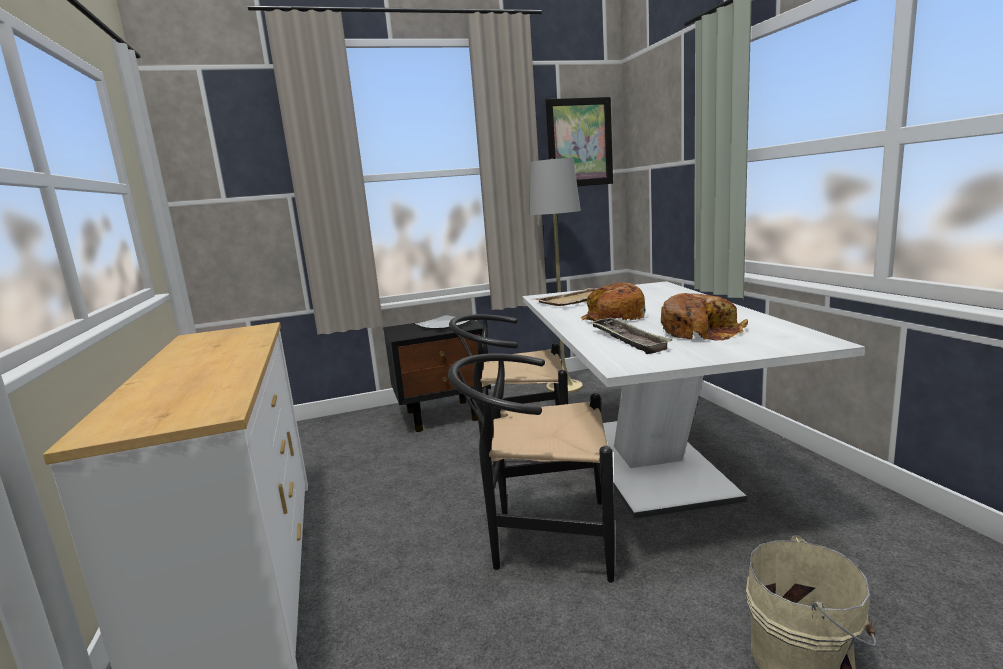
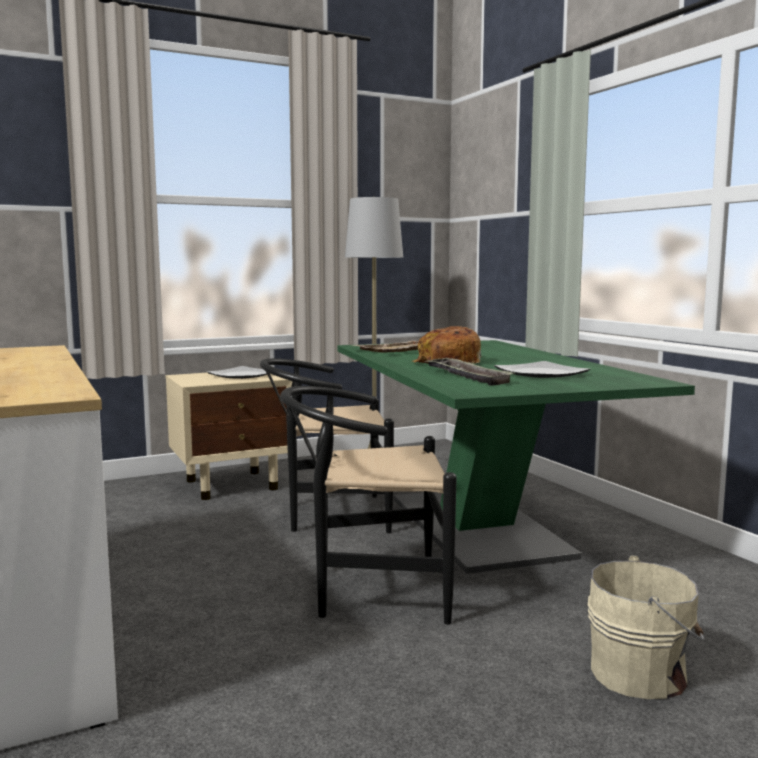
camera: 10 degrees left, 5 degrees down
black nightstand [383,320,491,432] -> beige nightstand [166,373,293,500]
white dining table [522,281,865,519] -> green dining table [337,340,695,574]
picture [546,97,613,186] -> none
bread [661,293,748,341] -> plate [494,361,590,378]

